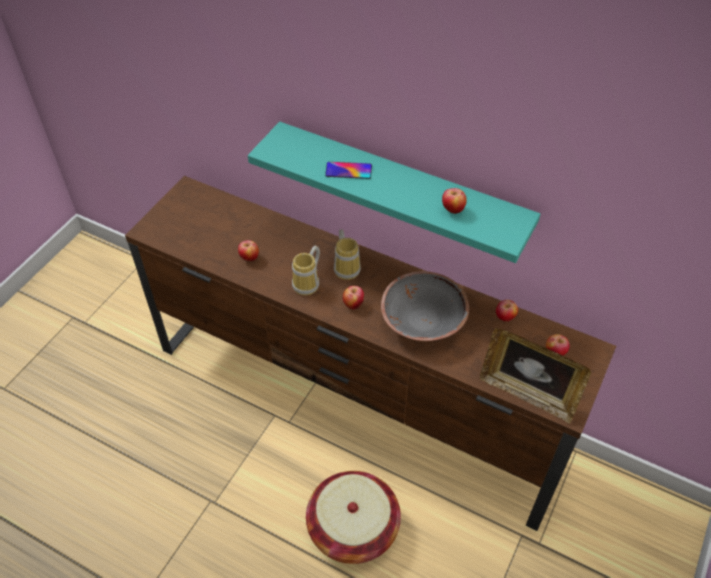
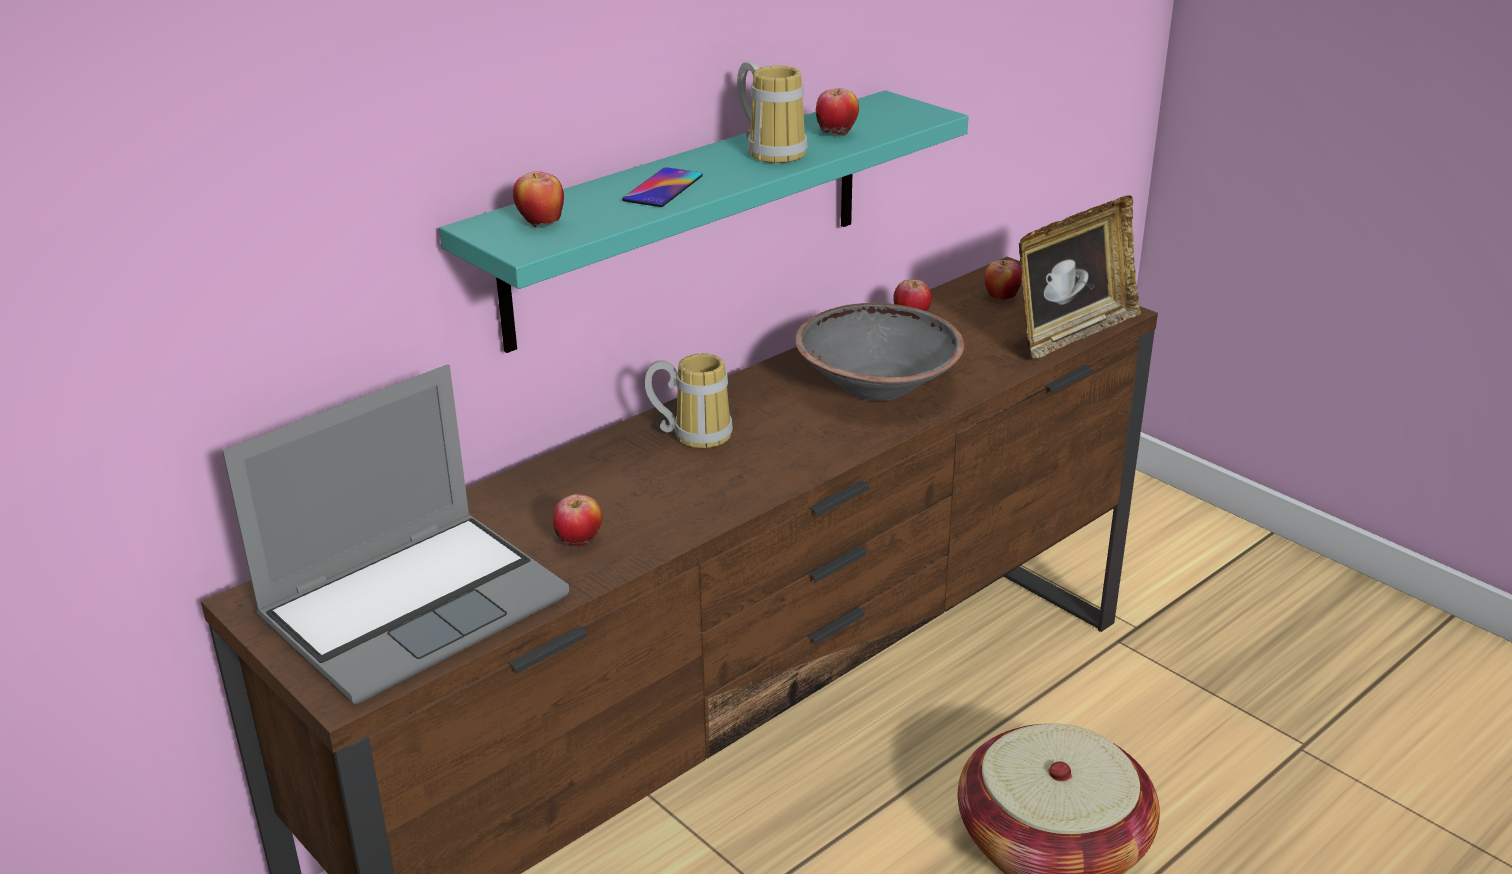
camera: 70 degrees left, 20 degrees down
mug [292,246,320,295] -> mug moved to [737,61,808,163]
apple [343,286,364,309] -> apple moved to [513,171,564,227]
none -> laptop [222,364,569,704]

